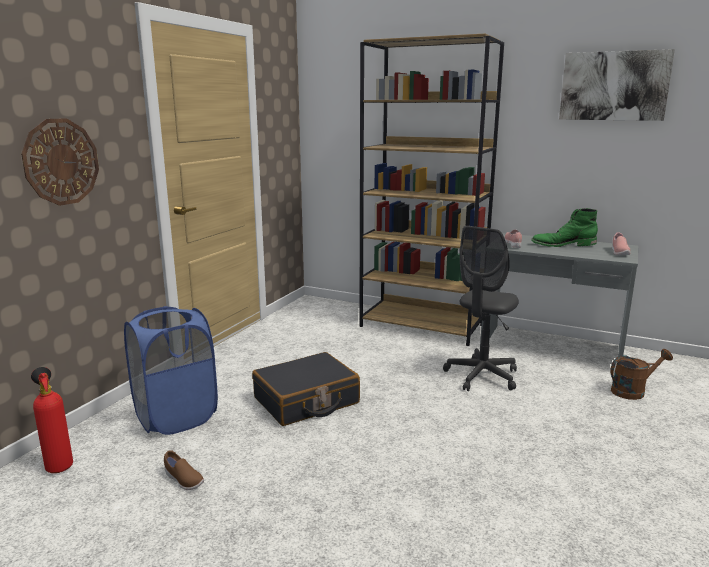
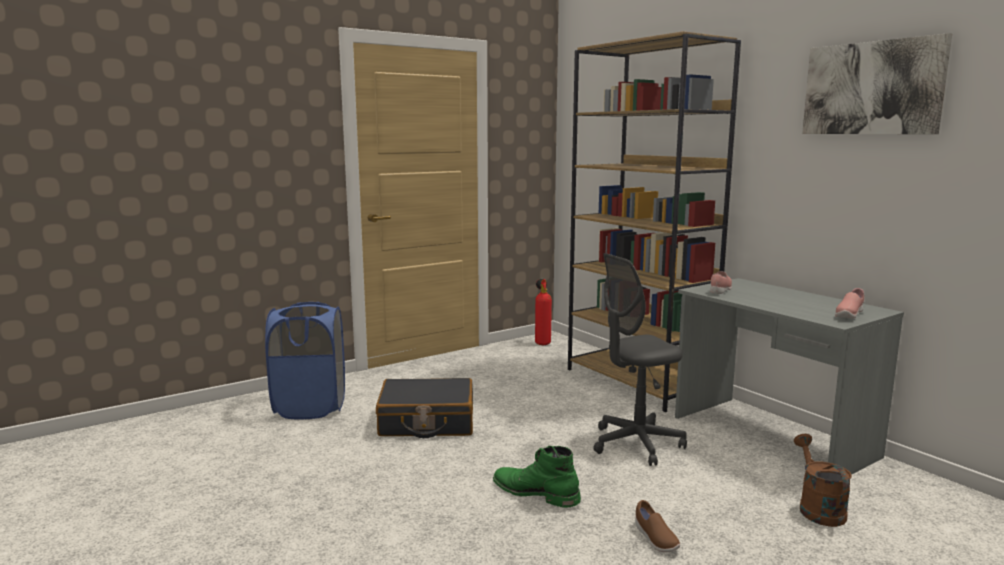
camera: 30 degrees right, 5 degrees down
wall clock [21,118,99,206] -> none
fire extinguisher [31,367,73,473] -> fire extinguisher moved to [535,279,552,345]
brown shoe [164,450,204,490] -> brown shoe moved to [635,500,680,552]
green boot [531,208,598,247] -> green boot moved to [493,446,581,508]
brown watering can [610,349,673,400] -> brown watering can turned 105 degrees counterclockwise [794,434,852,527]

